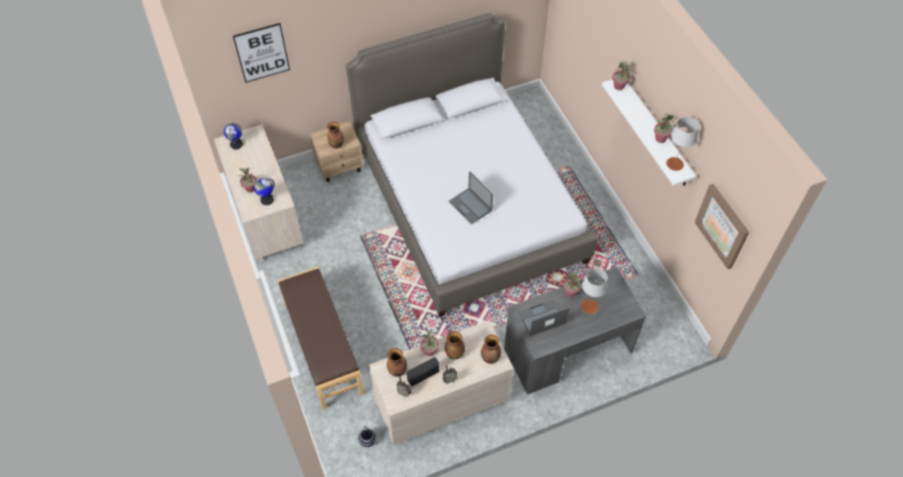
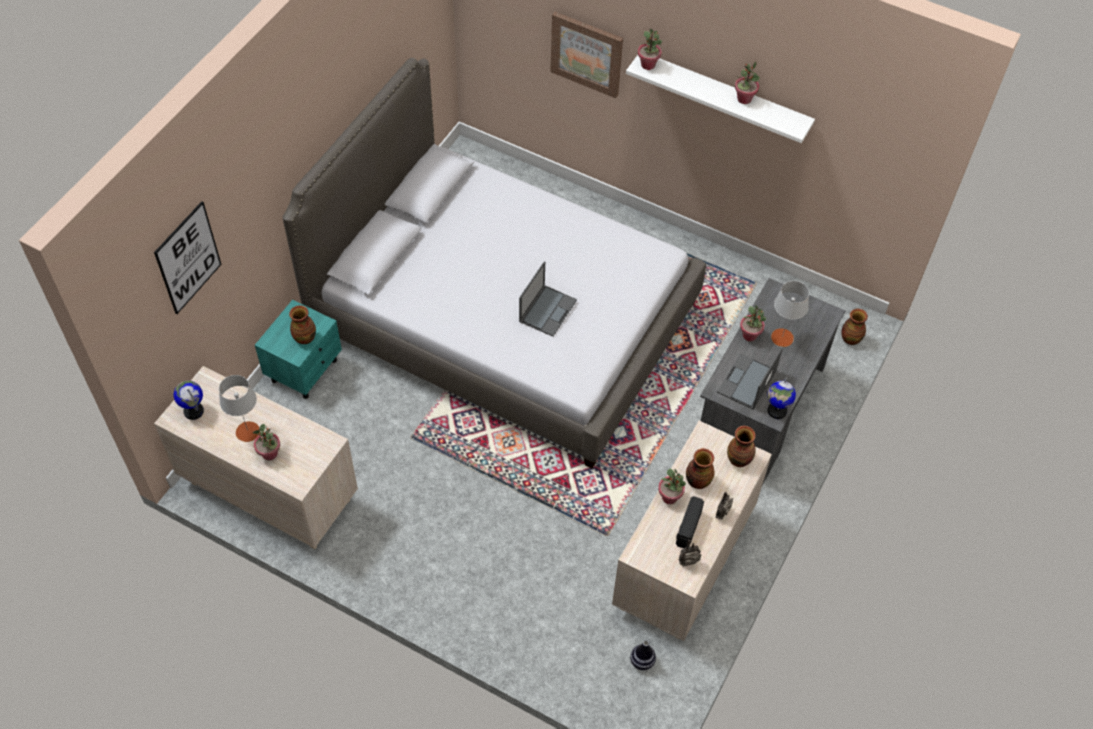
camera: 40 degrees left, 0 degrees up
globe [254,178,275,205] -> globe moved to [767,377,796,419]
brown bench [277,266,365,409] -> none
beige nightstand [310,121,364,182] -> turquoise nightstand [255,300,342,399]
vase [387,348,407,377] -> vase moved to [841,309,868,345]
laptop [449,171,493,224] -> laptop turned 75 degrees counterclockwise [519,261,577,336]
grey table lamp [666,117,699,171] -> grey table lamp moved to [219,375,259,442]
picture [695,184,749,269] -> picture moved to [550,12,623,98]

